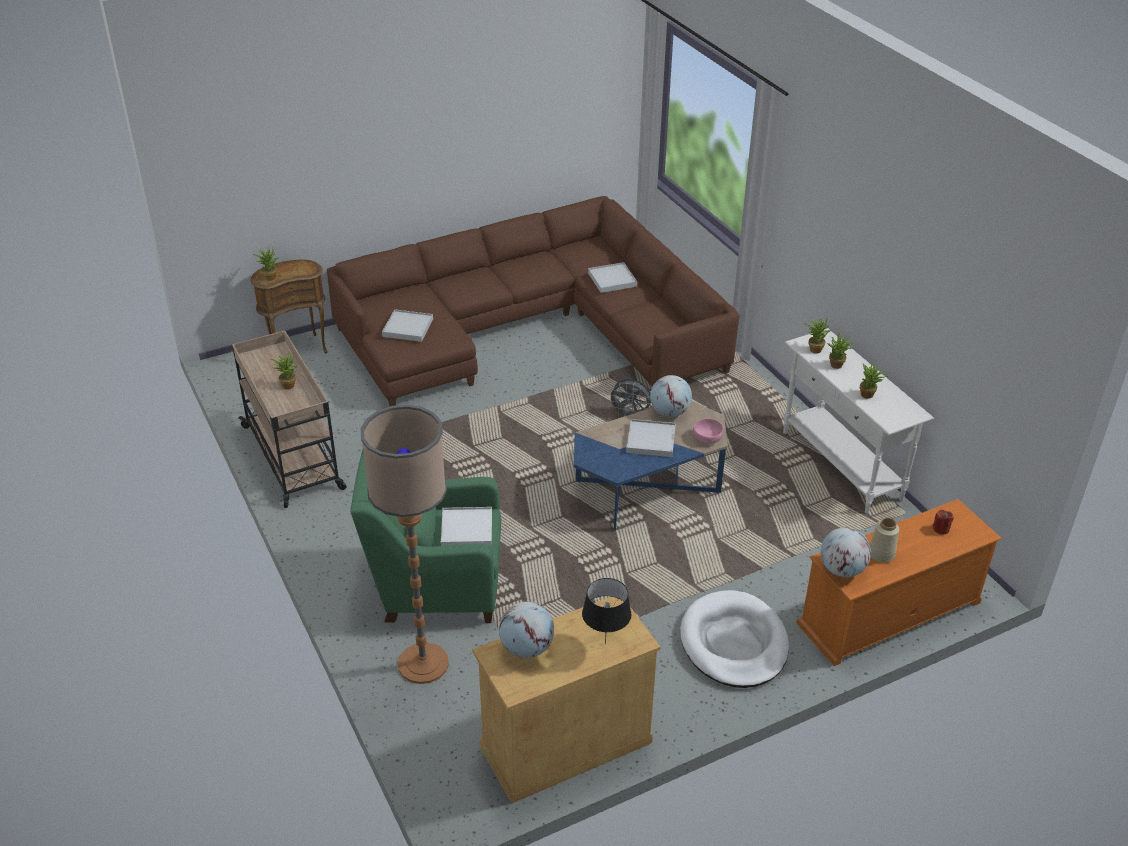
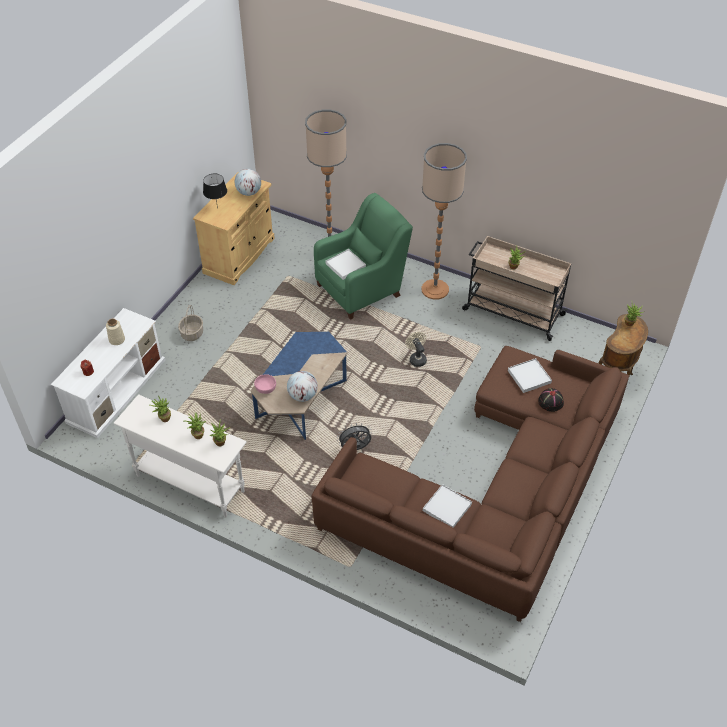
camera: 145 degrees right, 10 degrees up
white tray [626,419,676,457] -> none
white dog bed [680,590,789,688] -> basket [178,305,203,341]
orange tv stand [796,499,1002,666] -> white tv stand [51,308,166,438]
globe [820,527,871,577] -> none
none -> beige fan [405,332,427,367]
none -> floor lamp [421,143,467,300]
none -> black hat [538,388,564,412]

